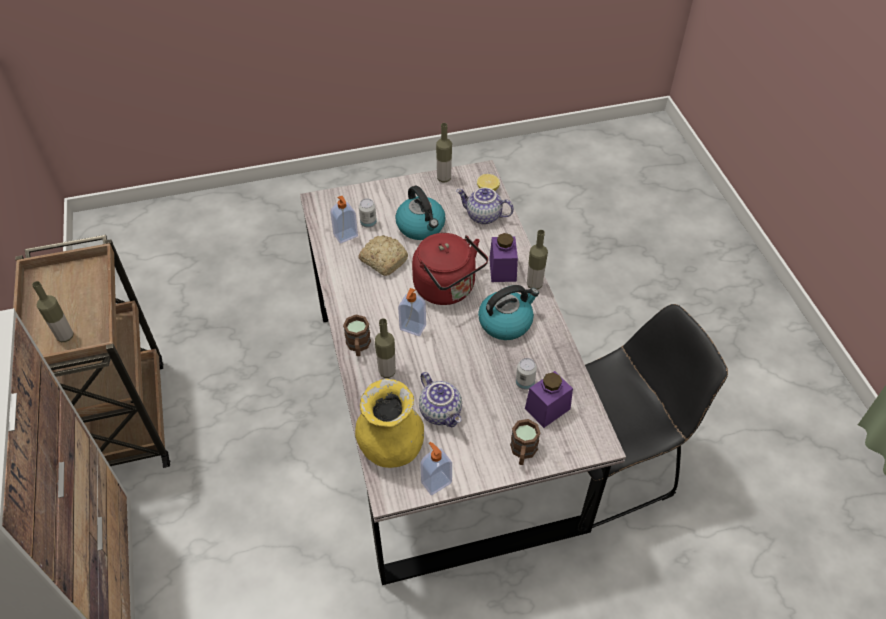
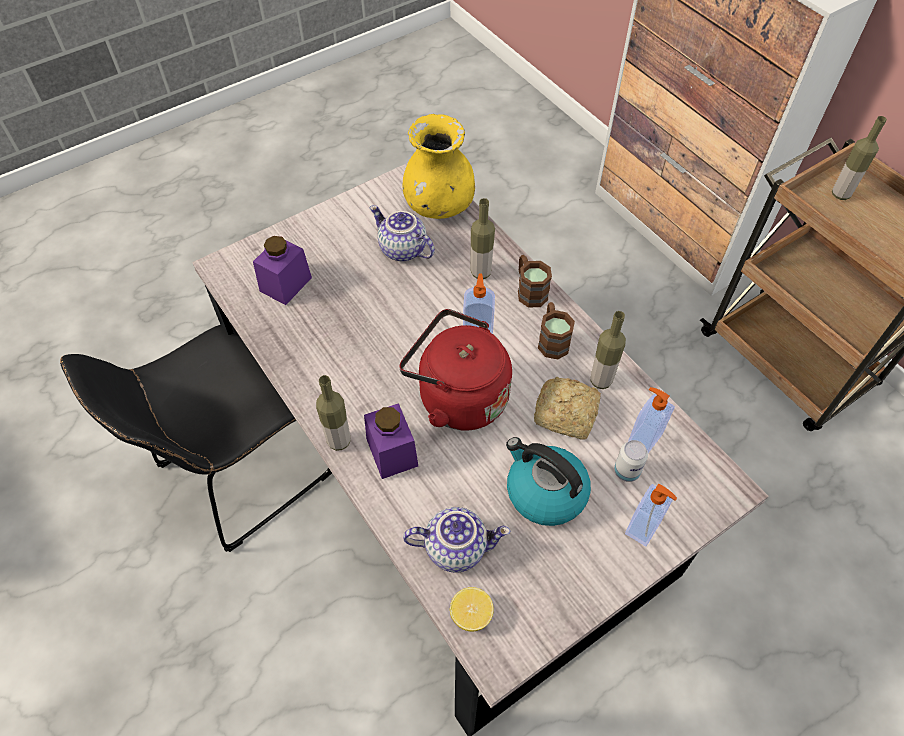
camera: 160 degrees right, 5 degrees up
soap dispenser [420,442,452,495] -> soap dispenser moved to [625,484,677,547]
bottle [436,123,452,182] -> bottle moved to [590,311,626,389]
kettle [478,285,539,340] -> none
brown mug [510,419,541,465] -> brown mug moved to [538,302,575,359]
can [516,358,537,390] -> none

